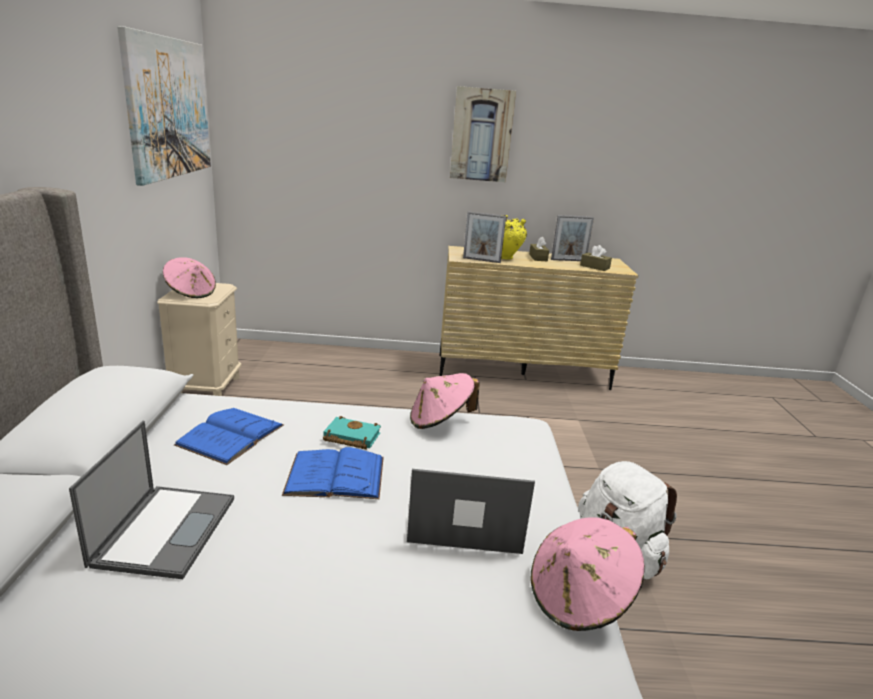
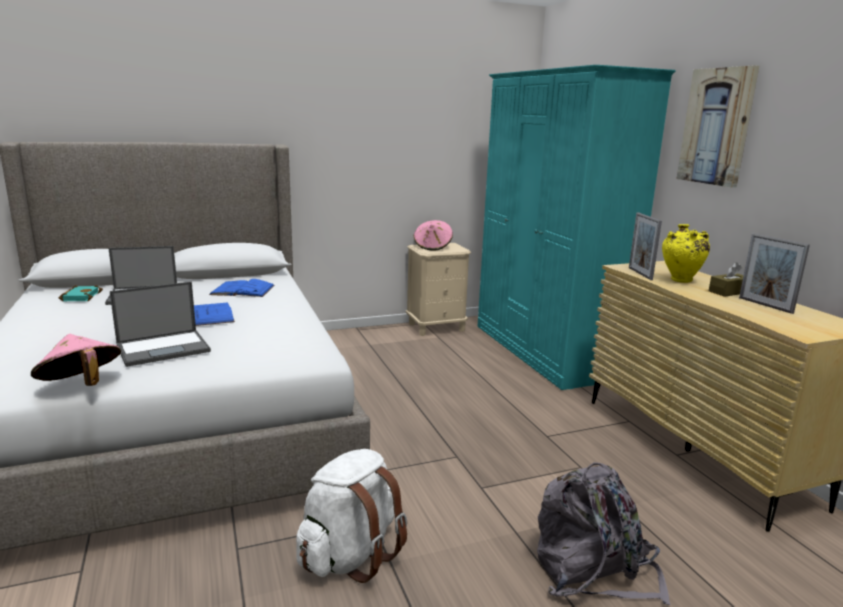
camera: 70 degrees right, 5 degrees down
picture [117,26,211,186] -> none
turquoise book [323,416,381,450] -> turquoise book moved to [59,285,103,302]
laptop [407,469,535,554] -> laptop turned 75 degrees clockwise [110,282,211,367]
pink hat [410,373,480,429] -> none
brown tissue box [580,245,612,271] -> none
none -> turquoise wardrobe [477,65,676,390]
none -> grey backpack [537,462,671,605]

